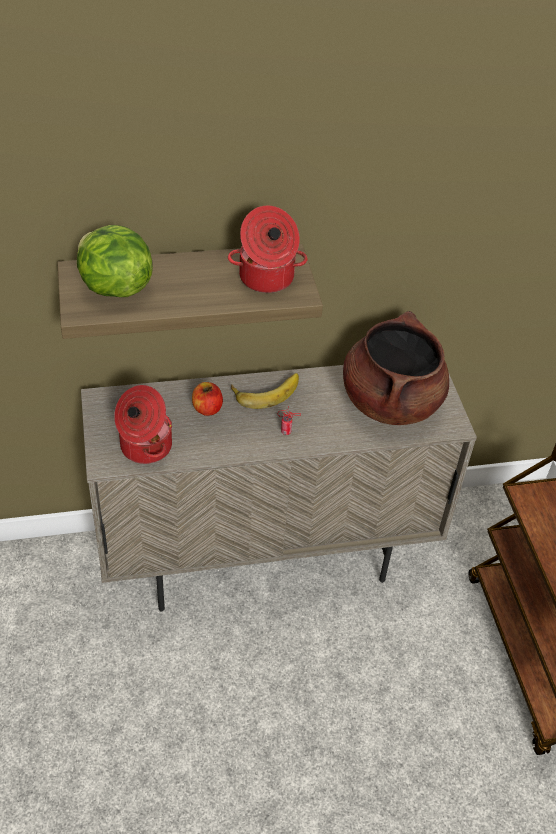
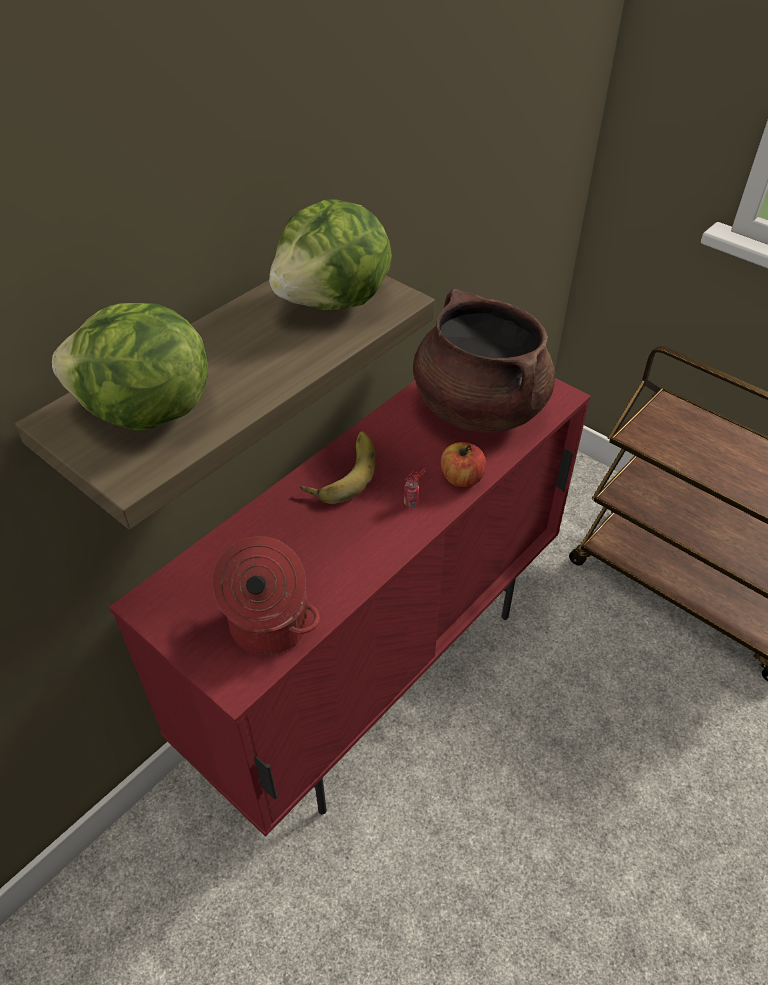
camera: 35 degrees left, 0 degrees up
beige cabinet [81,365,477,612] -> red cabinet [109,378,591,837]
apple [192,382,223,416] -> apple moved to [441,442,486,487]
cooking pot [228,206,307,293] -> lettuce [269,199,392,310]

